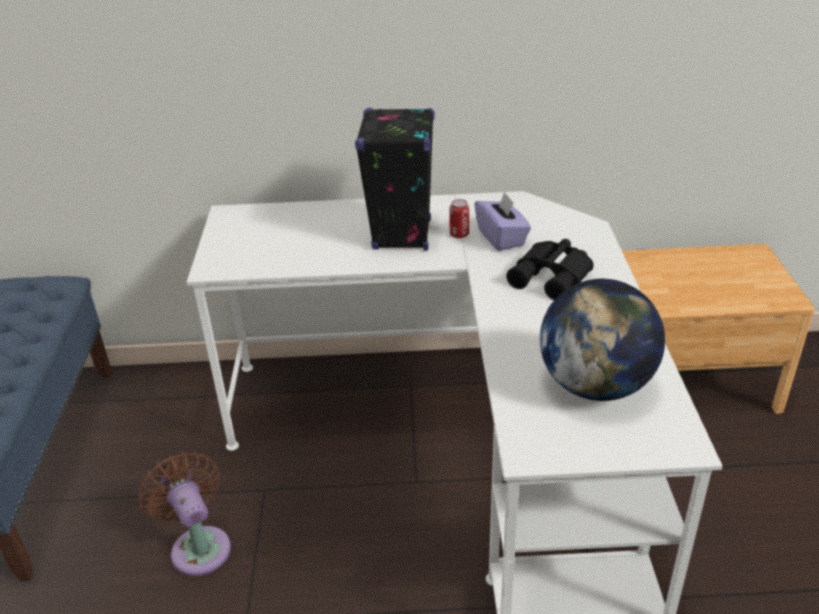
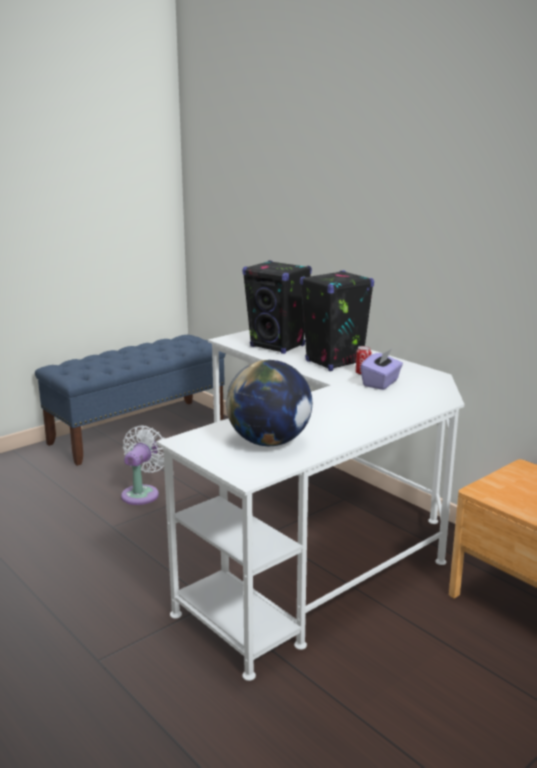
camera: 50 degrees right, 15 degrees down
brown fan [138,452,231,576] -> white fan [121,426,164,505]
black binoculars [506,239,593,300] -> none
none -> black speaker [243,260,312,354]

